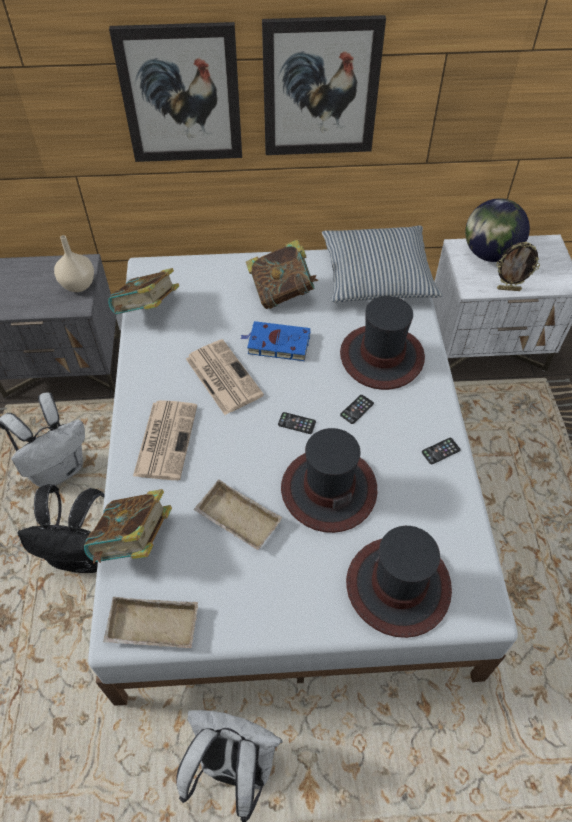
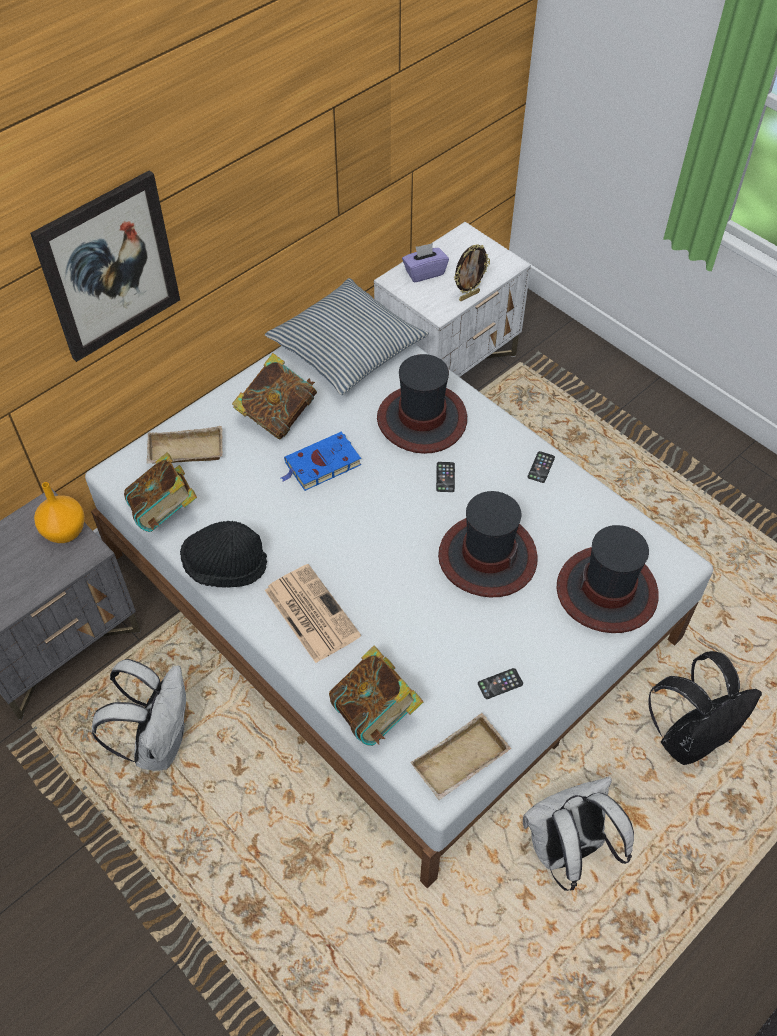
camera: 40 degrees left, 0 degrees up
black backpack [17,484,105,573] -> black backpack moved to [648,651,762,765]
beige vase [54,235,94,292] -> orange vase [34,482,85,543]
newspaper [186,339,264,415] -> none
beige tray [194,479,282,550] -> beige tray moved to [147,426,223,464]
picture [262,15,386,155] -> none
phone [278,412,316,434] -> phone moved to [478,668,523,699]
globe [465,198,530,262] -> purple tissue box [402,243,449,282]
none -> black hat [180,521,267,588]

